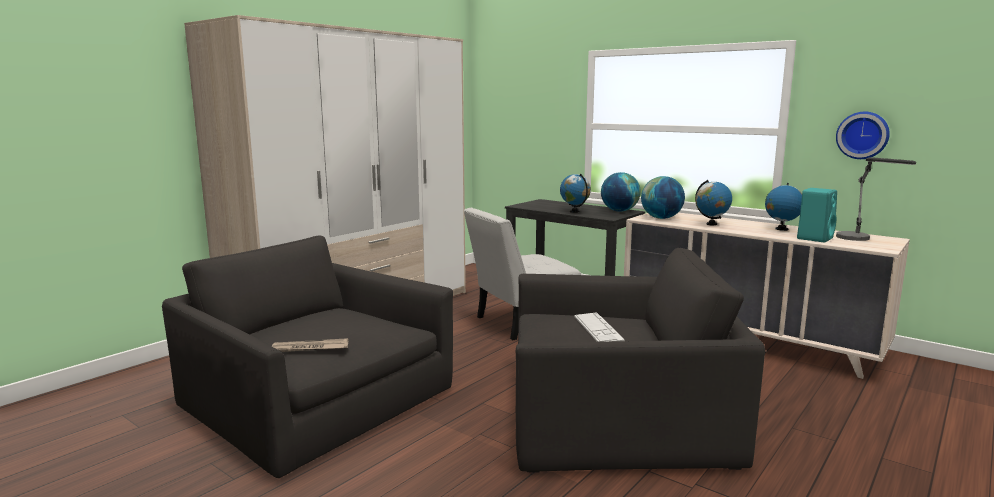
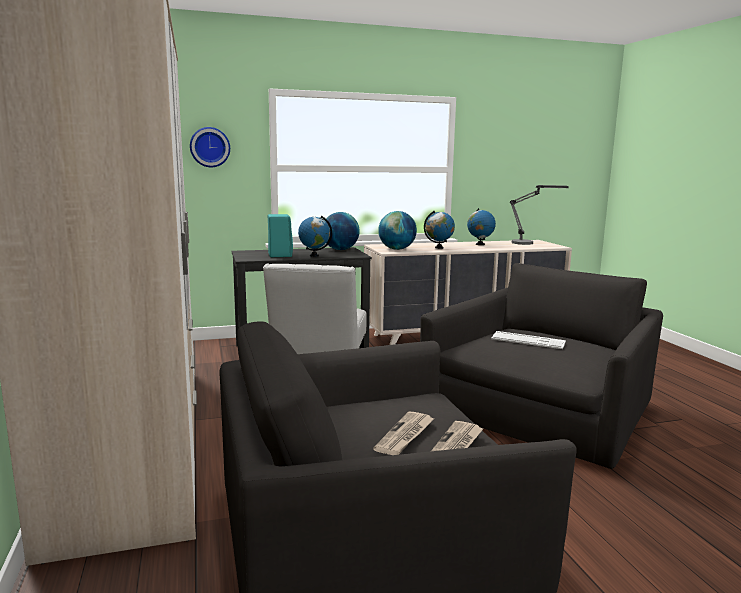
camera: 55 degrees left, 0 degrees up
turquoise speaker [797,188,837,242] -> turquoise speaker moved to [268,214,293,257]
wall clock [836,112,890,159] -> wall clock moved to [190,127,230,167]
none -> newspaper [373,411,435,455]

